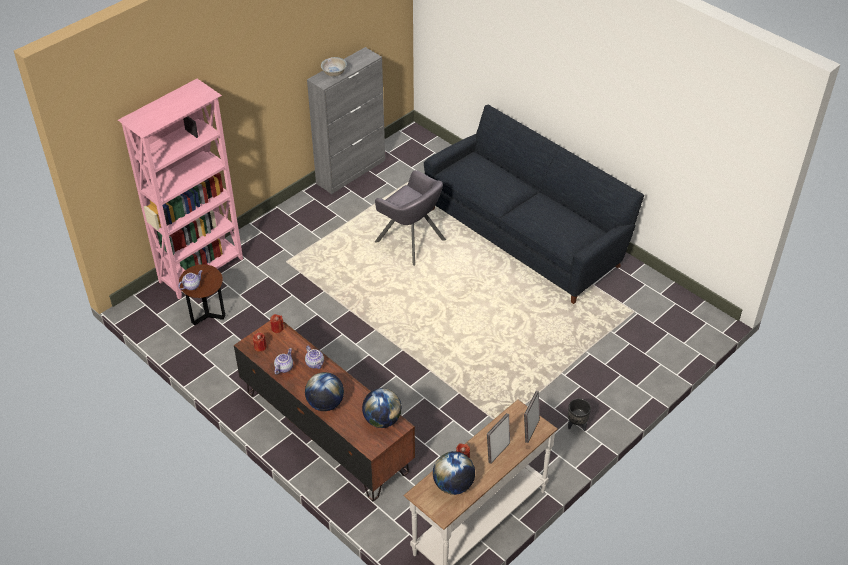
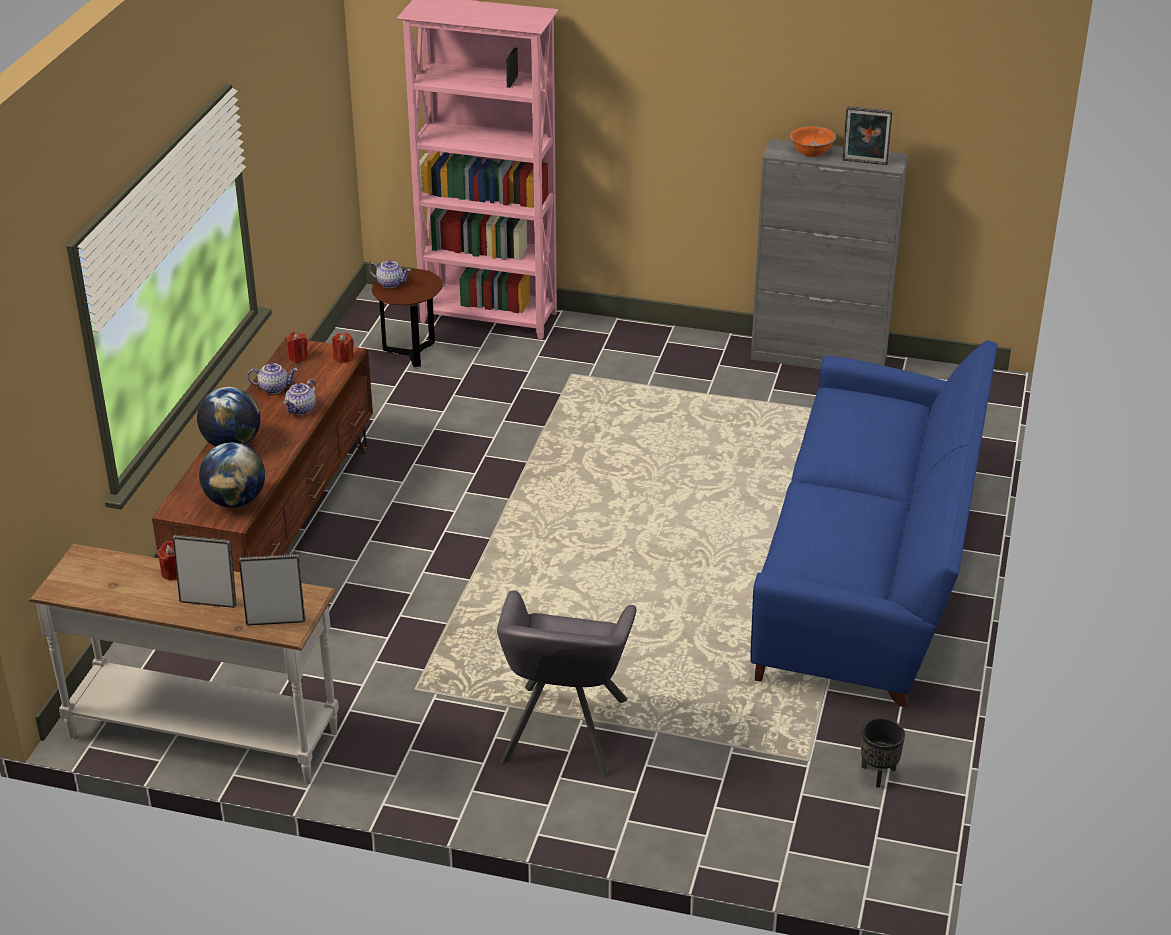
camera: 60 degrees right, 10 degrees down
white bowl [321,57,347,77] -> orange bowl [790,126,836,157]
grey armchair [375,170,446,266] -> grey armchair moved to [497,590,637,778]
black sofa [424,105,644,304] -> blue sofa [750,340,997,707]
globe [433,451,475,495] -> none
black planter [568,399,591,431] -> black planter moved to [861,718,905,788]
none -> picture frame [842,106,893,165]

